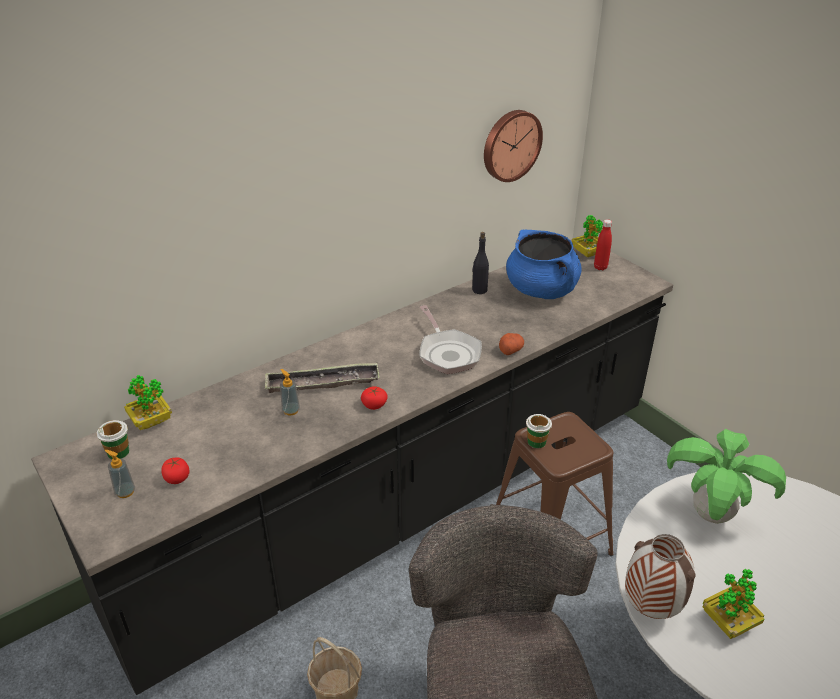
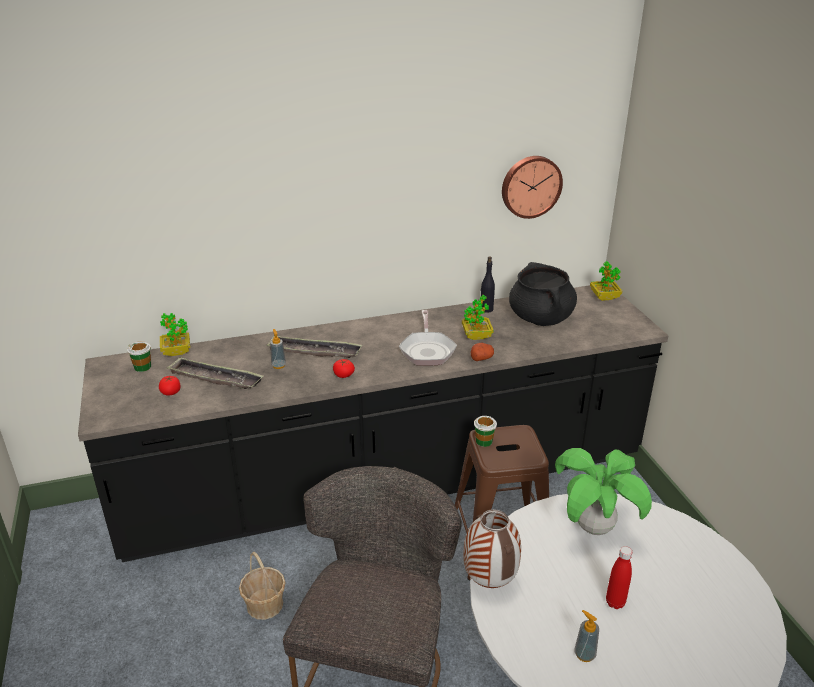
camera: 20 degrees right, 5 degrees down
soap dispenser [105,450,135,498] -> soap dispenser moved to [574,610,599,662]
blue cooking pot [506,230,582,299] -> black cooking pot [509,262,577,326]
red bottle [594,219,612,270] -> red bottle moved to [606,546,632,609]
potted plant [703,569,764,639] -> potted plant moved to [462,295,494,340]
none -> tray [167,358,263,389]

